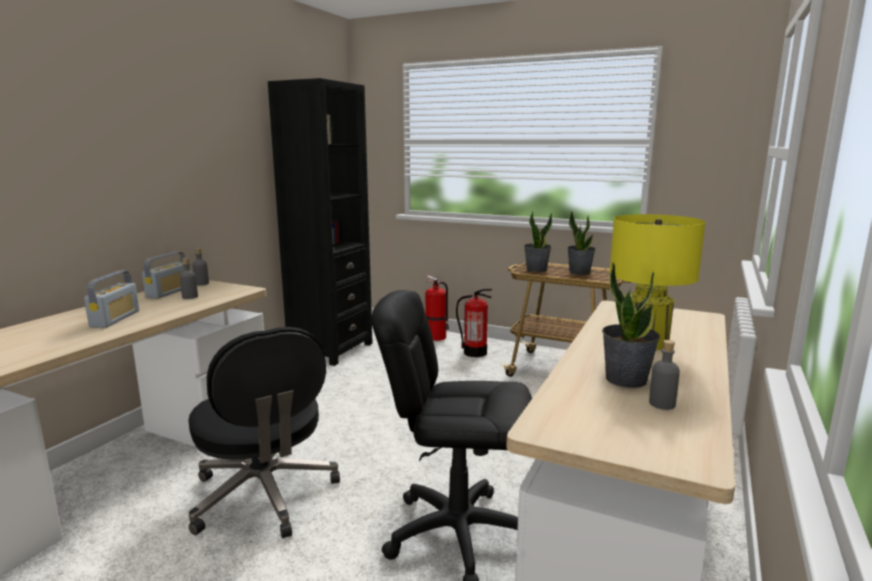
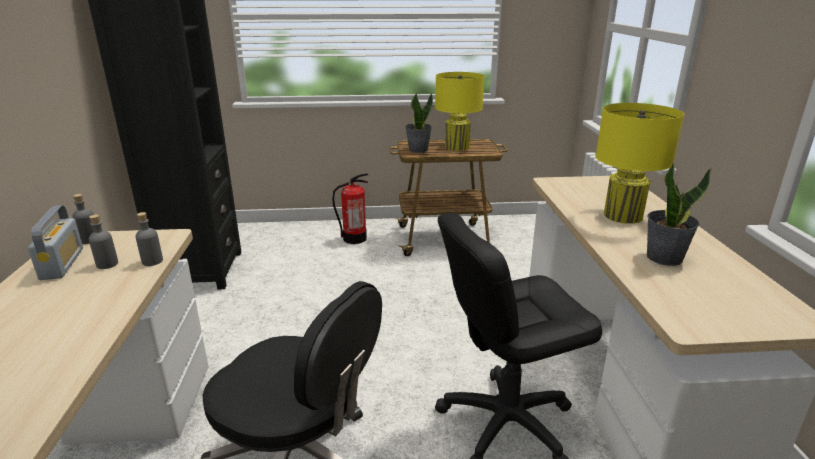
camera: 30 degrees left, 10 degrees up
radio [84,271,139,328] -> none
fire extinguisher [425,275,449,341] -> none
potted plant [567,211,596,275] -> yellow table lamp [435,72,485,151]
grey bottle [649,340,680,410] -> grey bottle moved to [136,212,163,266]

